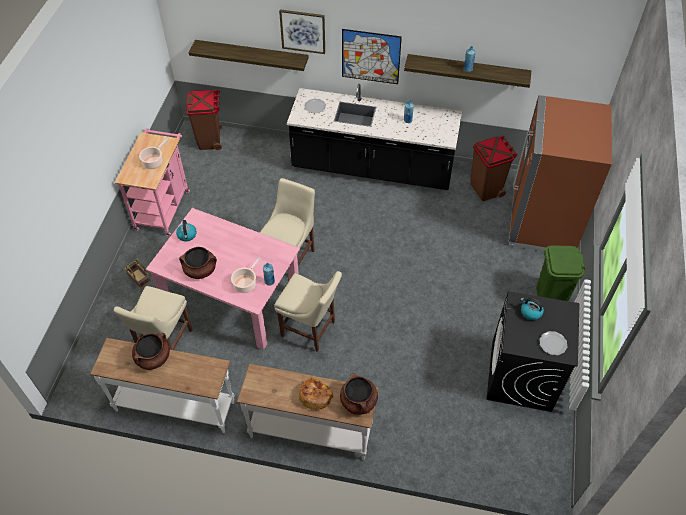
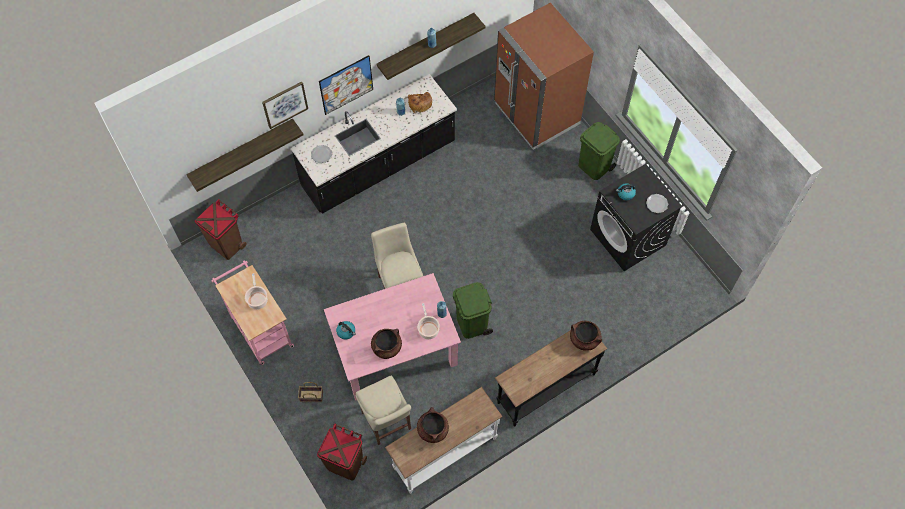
camera: 45 degrees left, 10 degrees up
white console table [237,364,379,460] -> black console table [495,330,607,426]
beige chair [275,271,342,352] -> green trash can [453,282,493,339]
bread [299,377,333,410] -> bread moved to [408,92,432,113]
brown trash can [471,136,518,201] -> brown trash can moved to [317,424,367,481]

